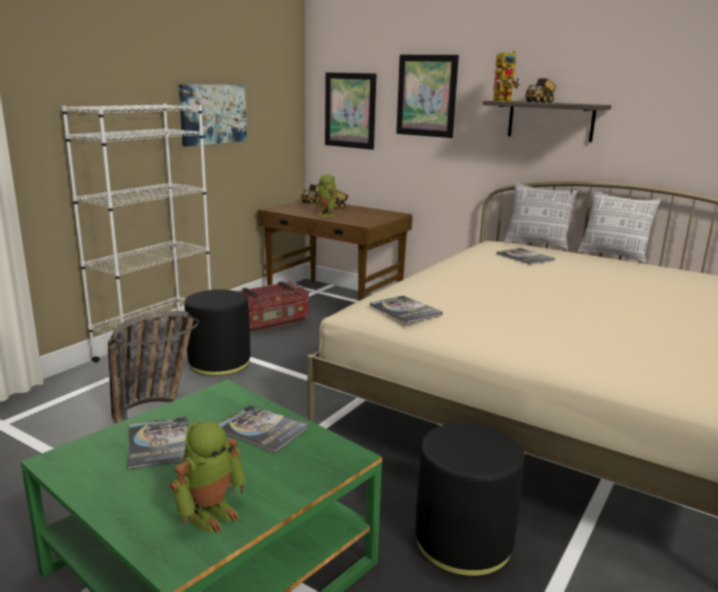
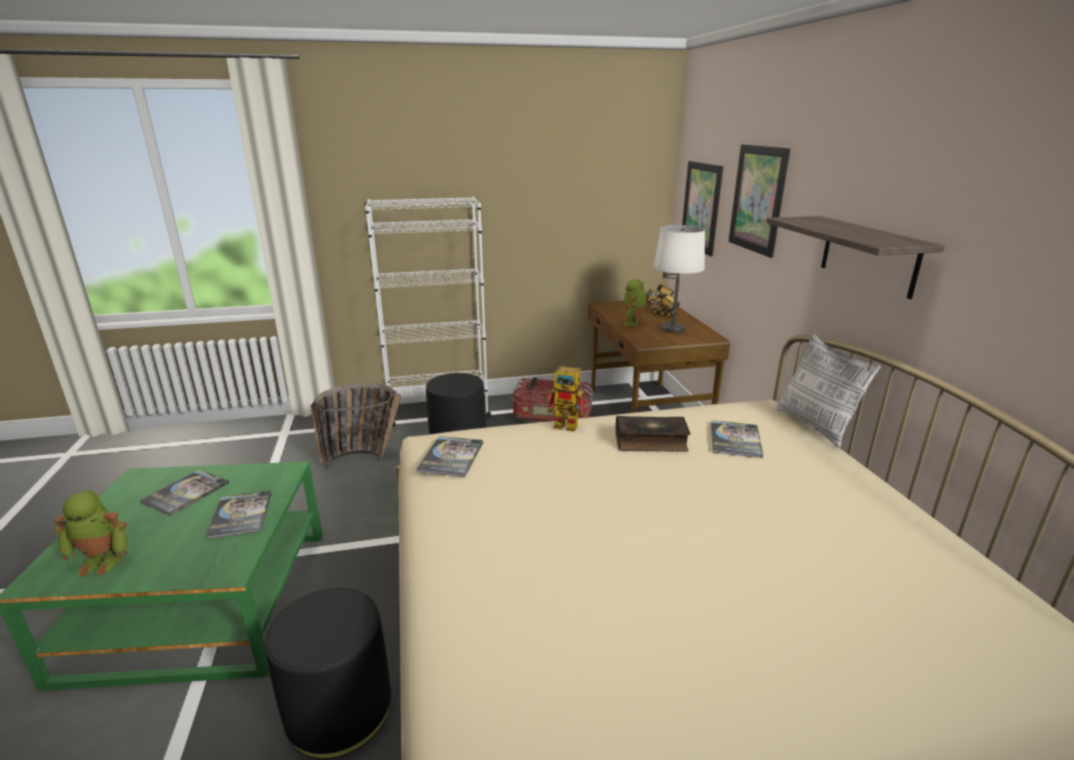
camera: 45 degrees right, 5 degrees up
picture [179,84,247,147] -> none
toy robot [493,51,520,101] -> toy robot moved to [547,366,592,432]
toy truck [525,78,556,103] -> none
pillow [578,190,661,264] -> none
none -> book [615,416,690,452]
none -> white table lamp [653,225,705,333]

